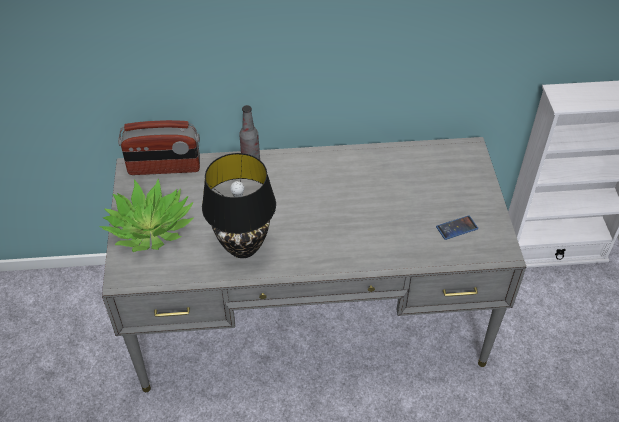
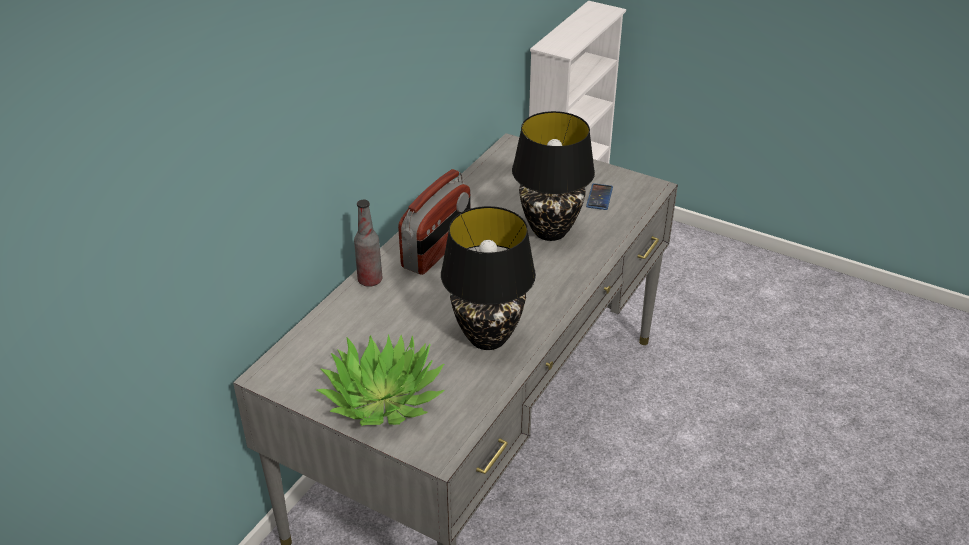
camera: 55 degrees left, 10 degrees down
radio [118,120,200,175] -> radio moved to [398,169,471,275]
none -> black table lamp [512,111,595,241]

